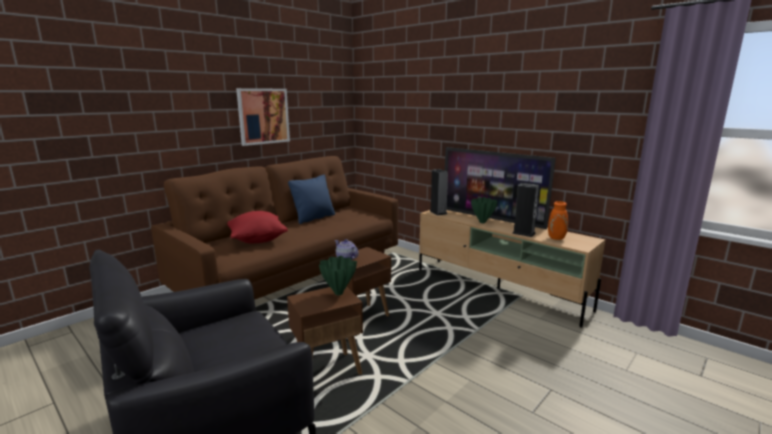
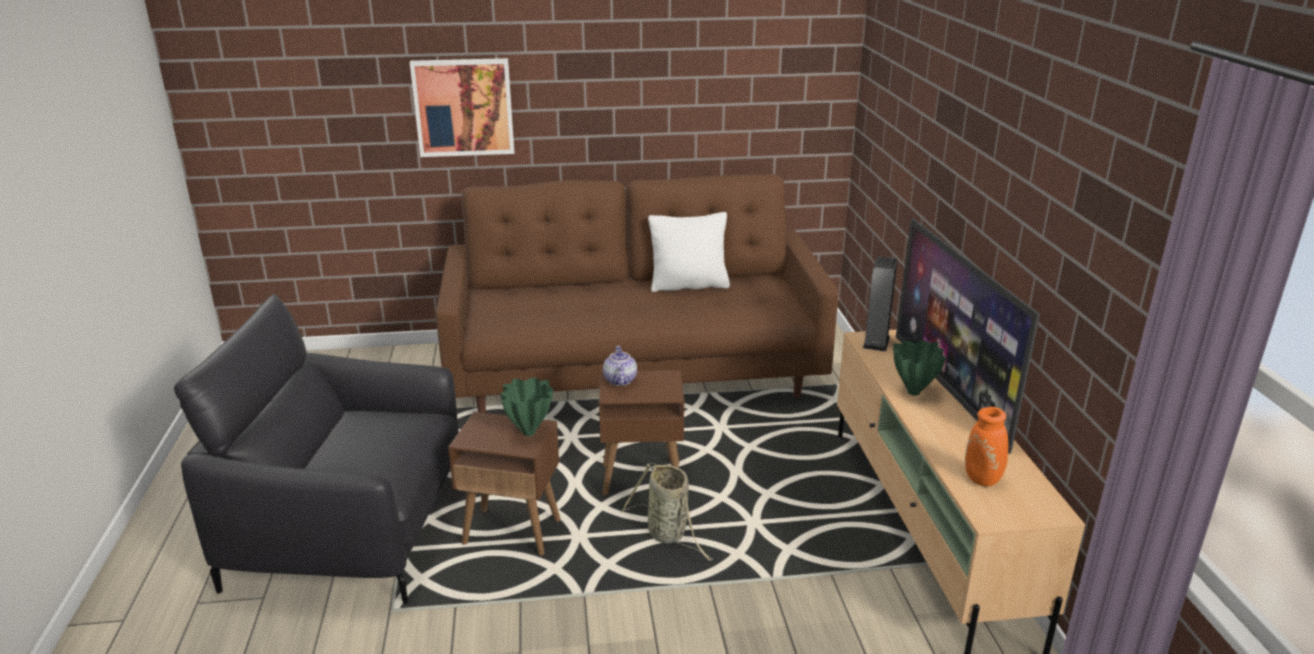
camera: 40 degrees right, 10 degrees up
red pillow [227,211,288,243] -> none
picture [236,88,290,146] -> picture moved to [410,58,514,157]
blue pillow [288,175,335,224] -> white pillow [648,212,730,292]
speaker [512,183,539,237] -> none
none -> basket [621,463,713,561]

